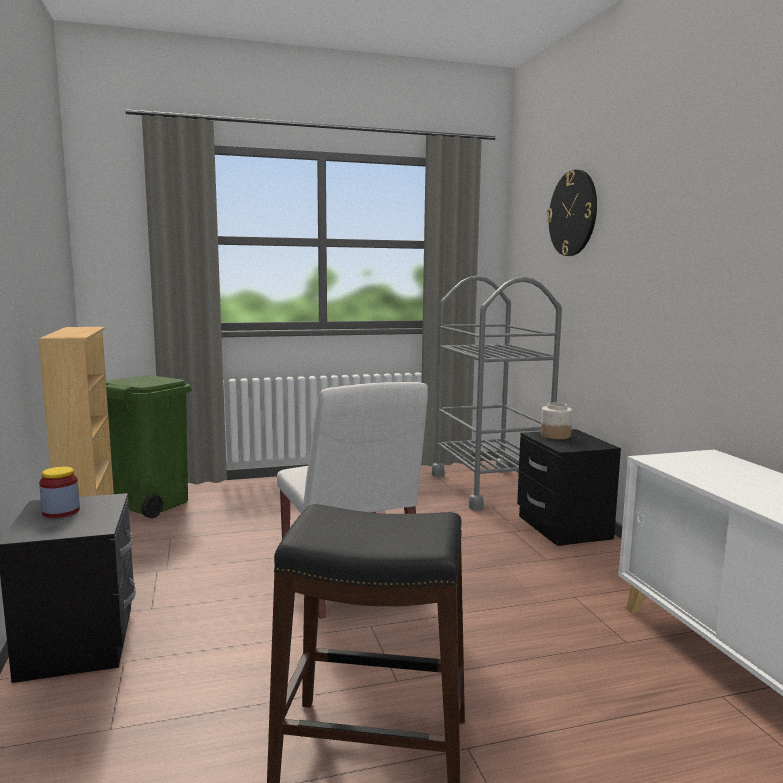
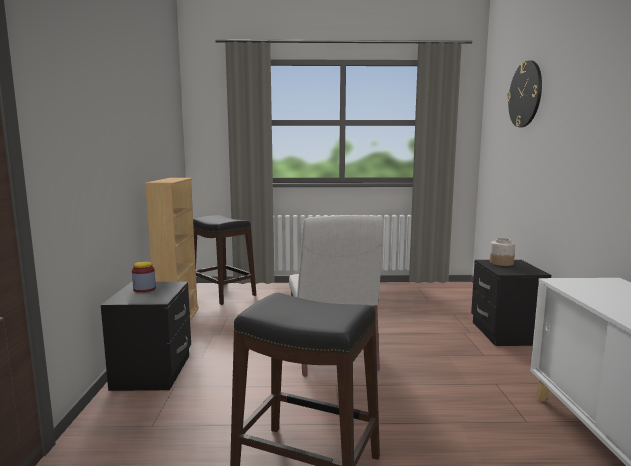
camera: 15 degrees right, 0 degrees up
green trash can [106,375,191,518] -> black stool [193,215,256,305]
grey cart [432,276,562,510] -> none

